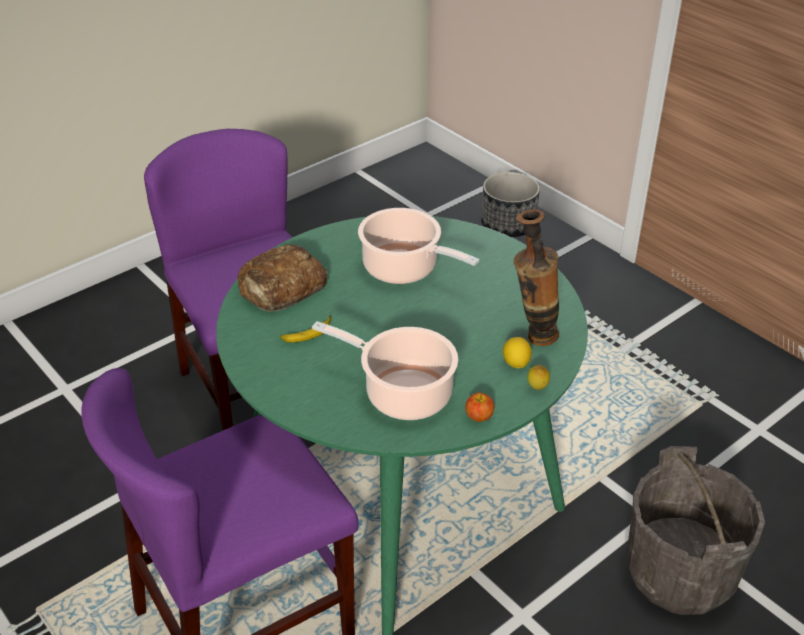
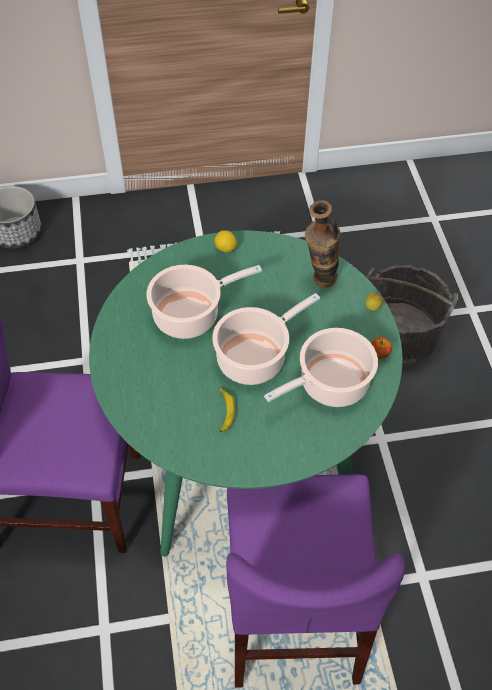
camera: 60 degrees left, 15 degrees up
bread [237,244,328,312] -> none
lemon [503,337,532,369] -> lemon moved to [214,230,237,253]
none -> cooking pot [212,293,320,385]

